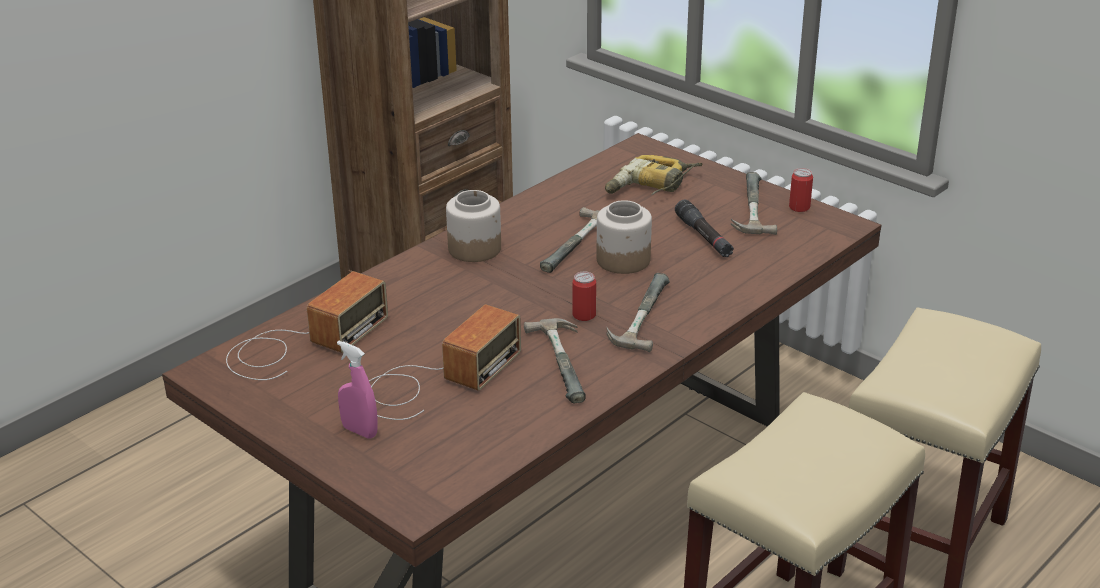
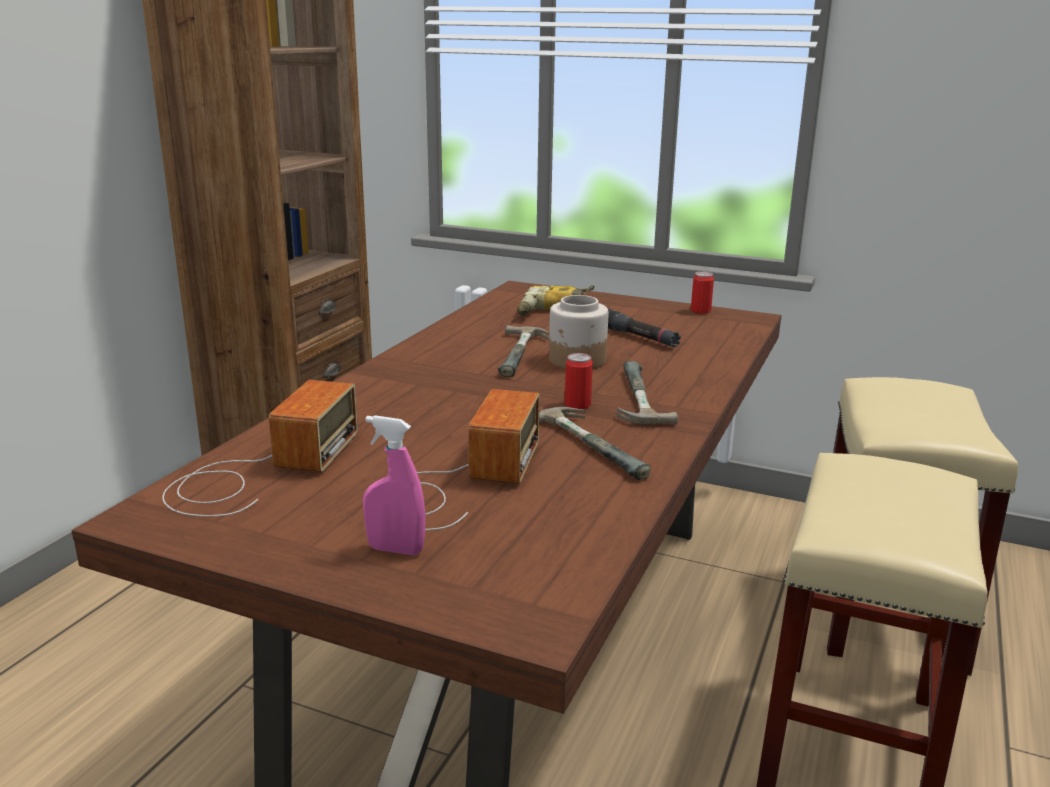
camera: 20 degrees left, 10 degrees down
jar [446,190,501,262] -> none
hammer [731,172,777,235] -> none

